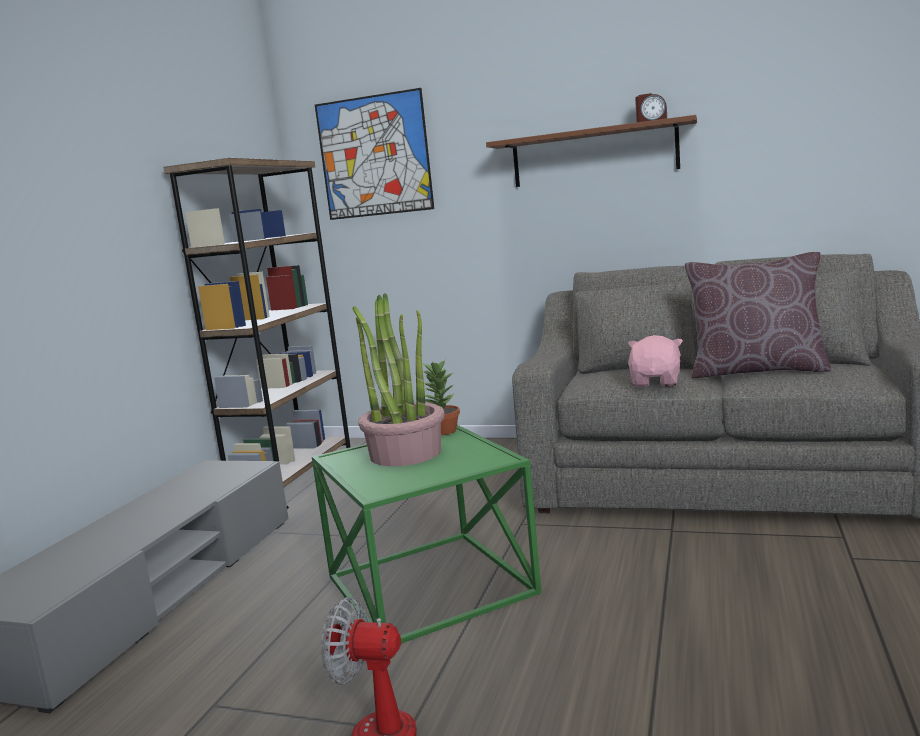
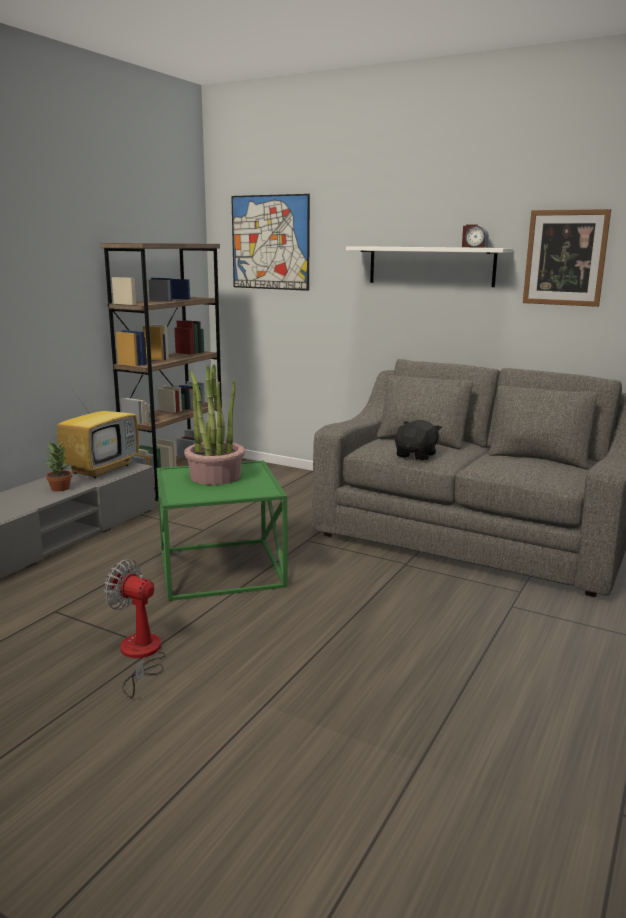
camera: 10 degrees right, 5 degrees up
potted plant [423,360,460,435] -> potted plant moved to [45,441,72,491]
brown shelf [486,115,697,187] -> white shelf [346,246,512,287]
pink plush toy [628,335,683,387] -> black plush toy [395,420,442,460]
brown pillow [685,252,831,378] -> none
none -> television [57,380,139,478]
none -> picture [523,209,611,307]

